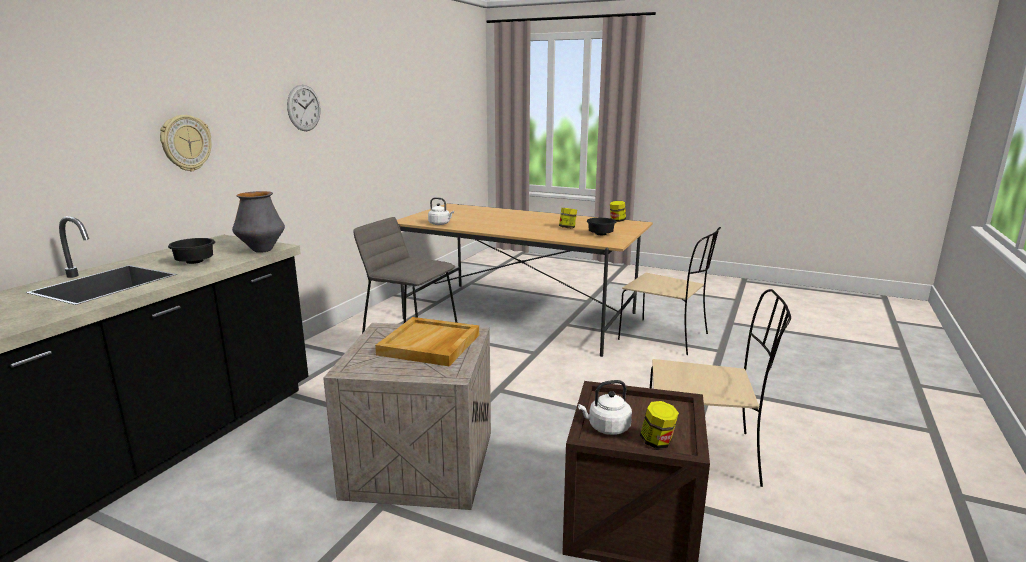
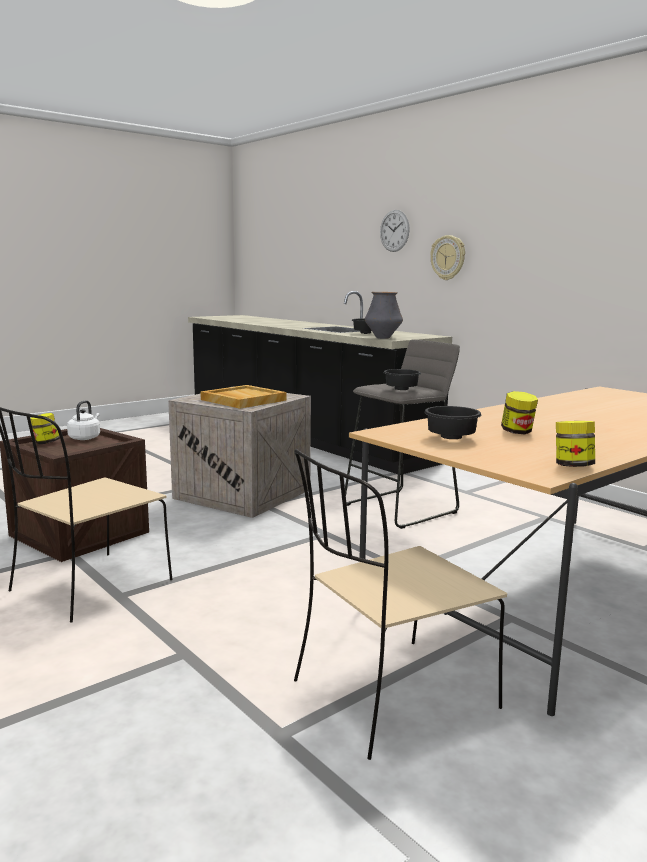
camera: 115 degrees right, 5 degrees down
wall clock [287,85,320,131] -> wall clock moved to [380,210,410,252]
white kettle [428,197,454,225] -> none
none -> black bowl [383,369,421,390]

